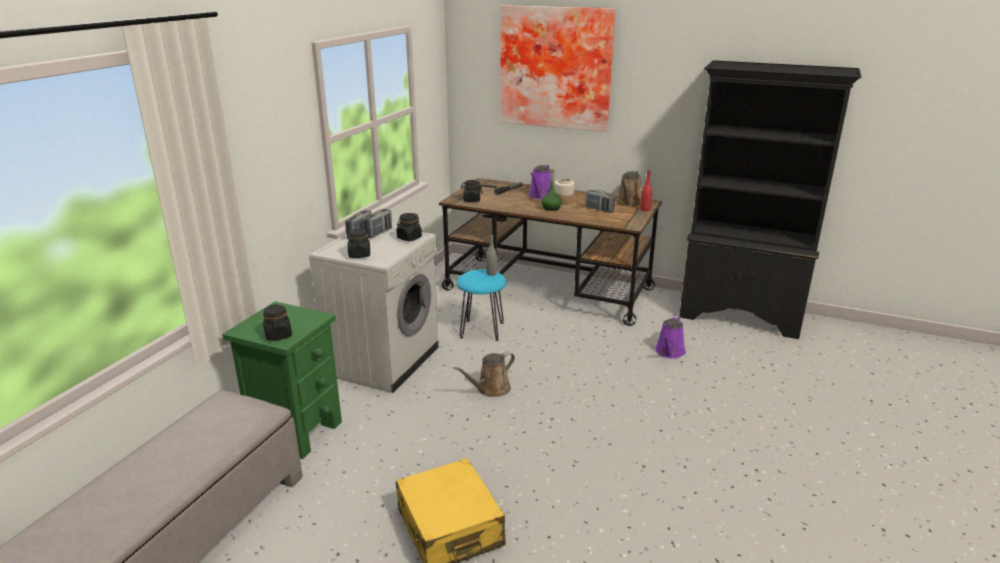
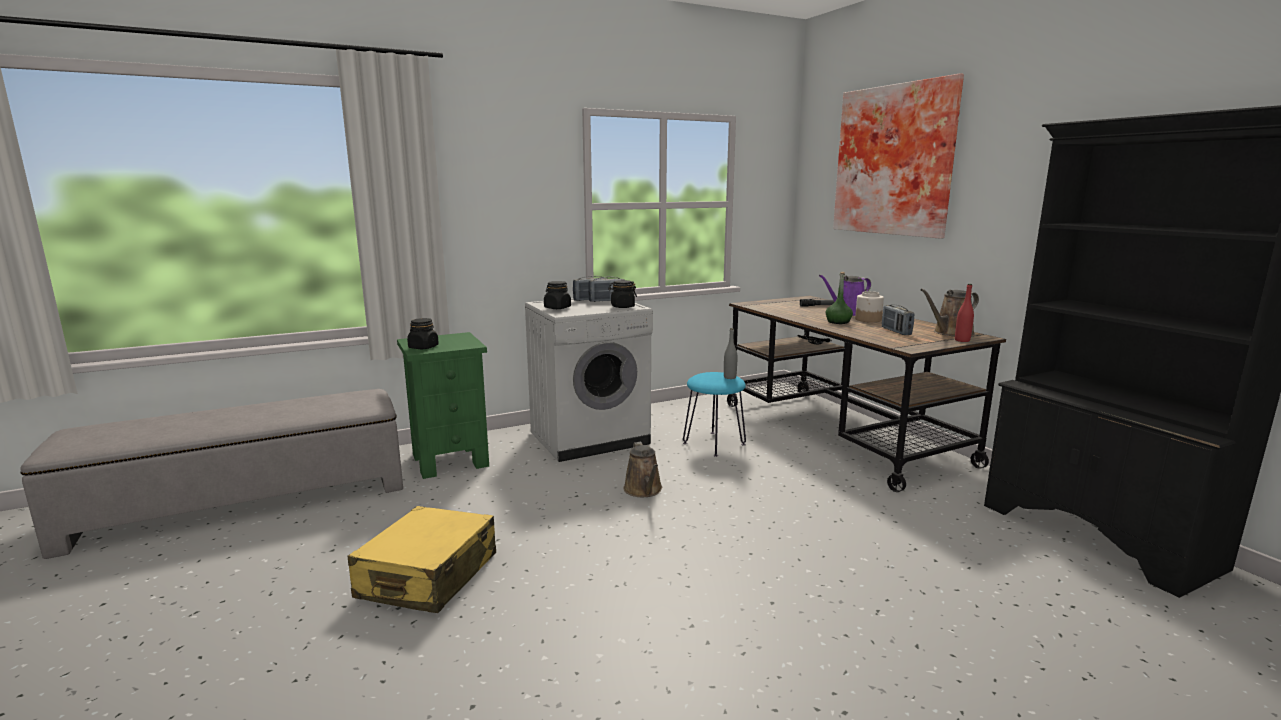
camera: 40 degrees right, 10 degrees down
brown watering can [454,352,515,397] -> brown watering can turned 105 degrees counterclockwise [624,442,662,497]
black jar [461,180,483,202] -> none
purple watering can [655,315,686,359] -> none

